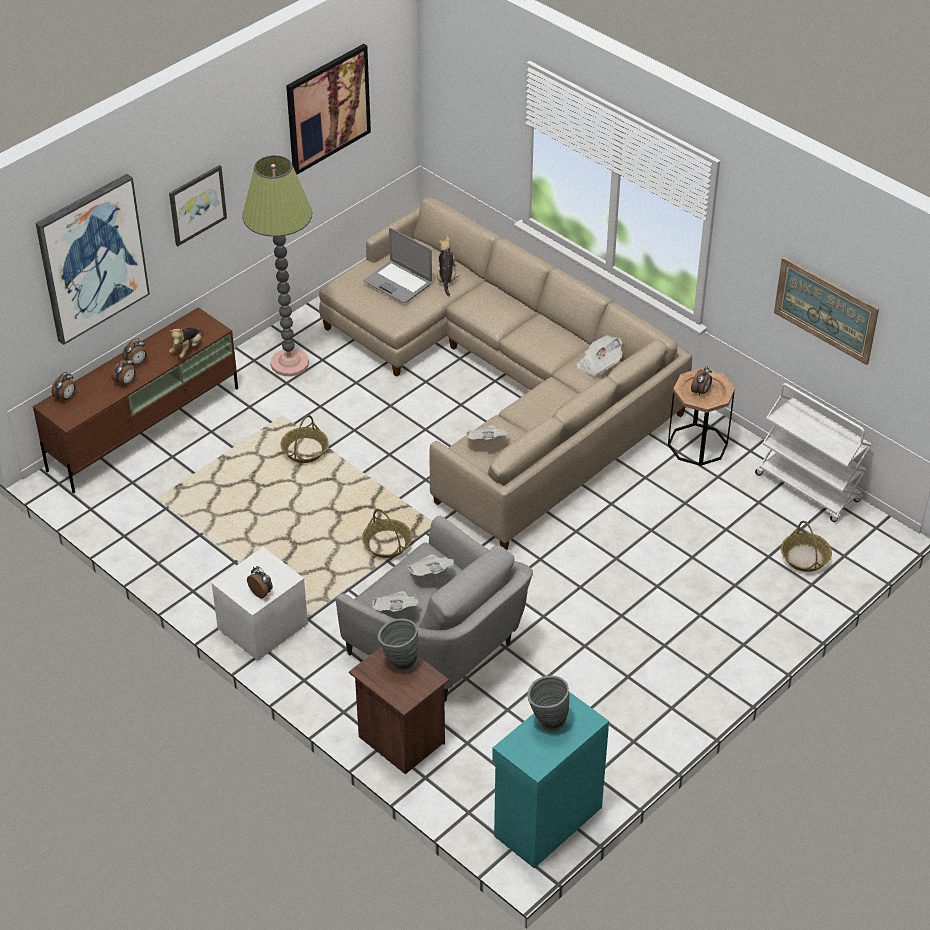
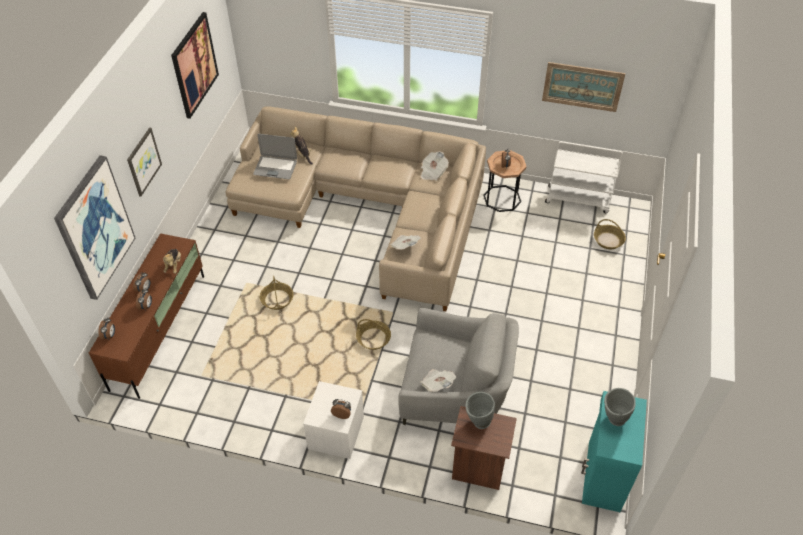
camera: 30 degrees left, 5 degrees up
floor lamp [242,155,312,376] -> none
newspaper [408,554,454,576] -> none

